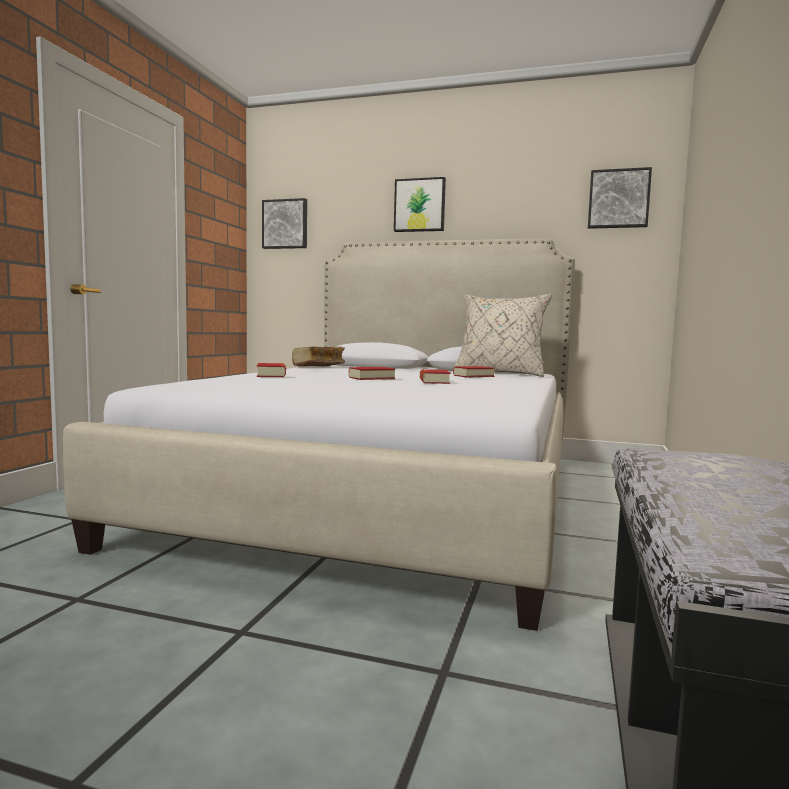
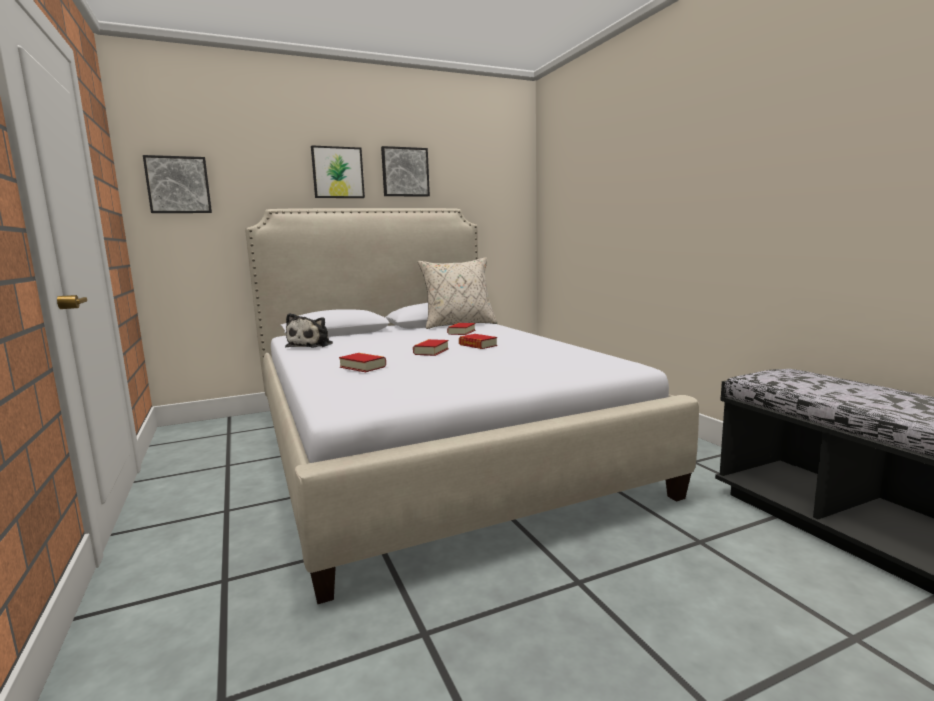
camera: 40 degrees left, 5 degrees up
book [292,347,345,366] -> plush toy [285,313,333,348]
picture [588,167,652,229] -> picture moved to [381,146,430,197]

